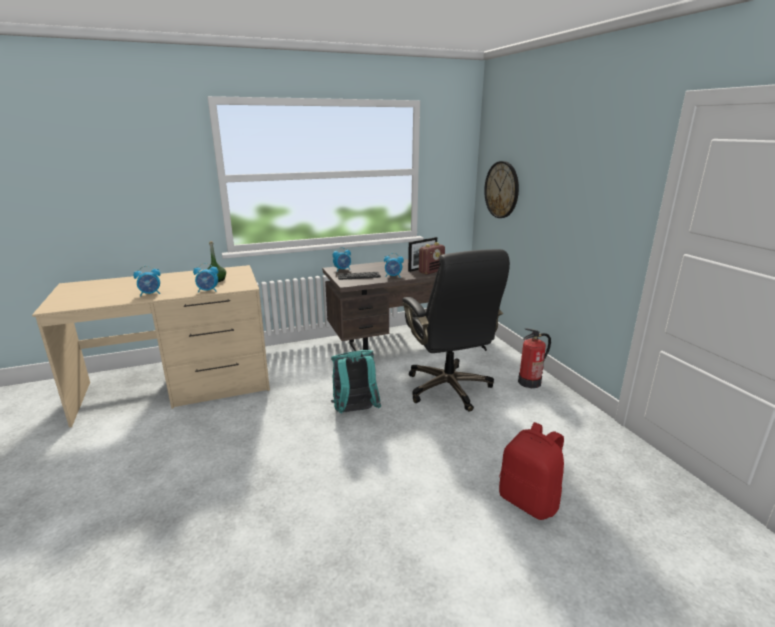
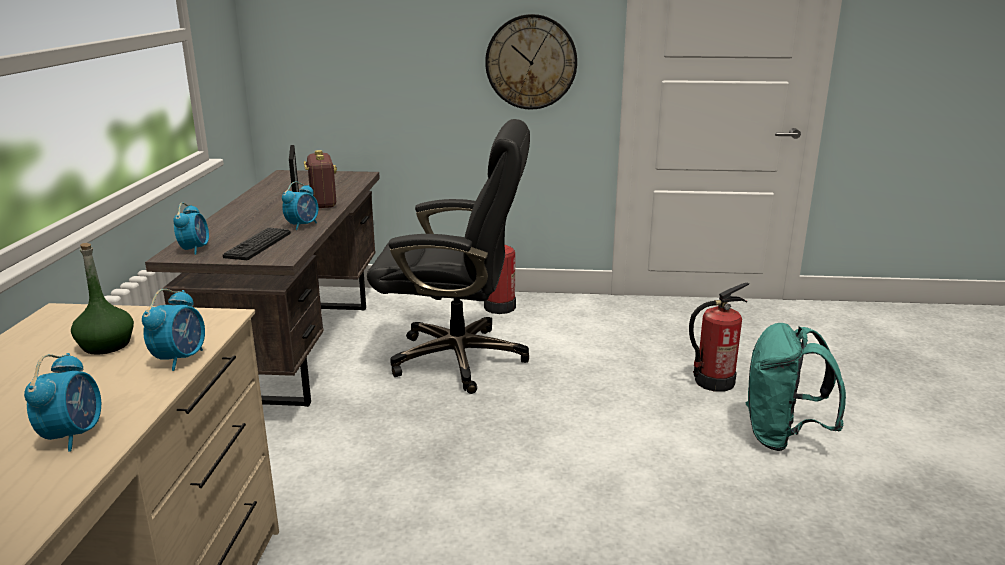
camera: 65 degrees left, 0 degrees up
turquoise backpack [331,350,381,413] -> turquoise backpack moved to [746,323,846,451]
wall clock [484,161,519,218] -> wall clock moved to [485,14,577,110]
red backpack [499,422,564,520] -> fire extinguisher [689,283,749,392]

